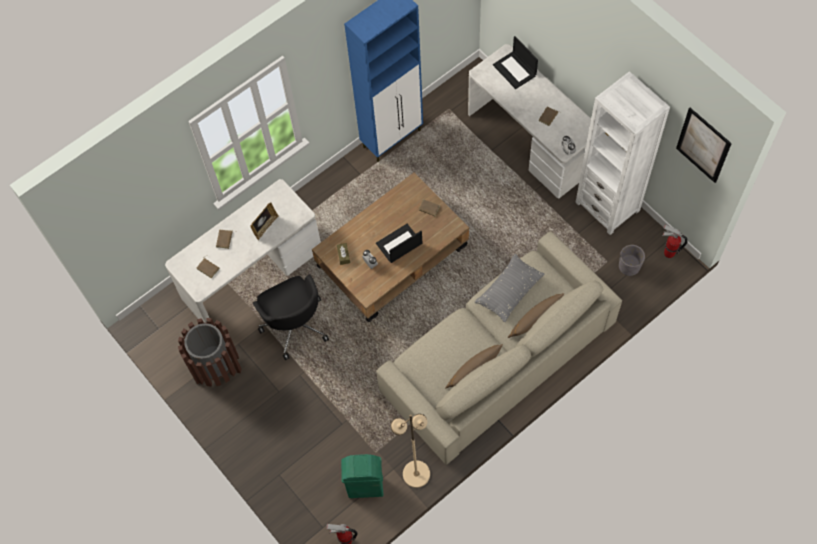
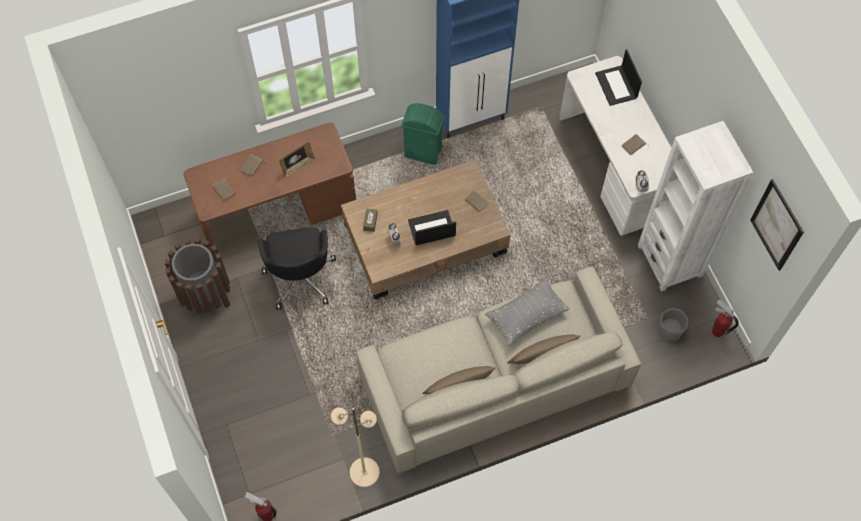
camera: 15 degrees right, 0 degrees up
white desk [165,179,321,323] -> brown desk [183,122,356,247]
green trash can [341,454,383,498] -> green trash can moved to [401,103,444,165]

